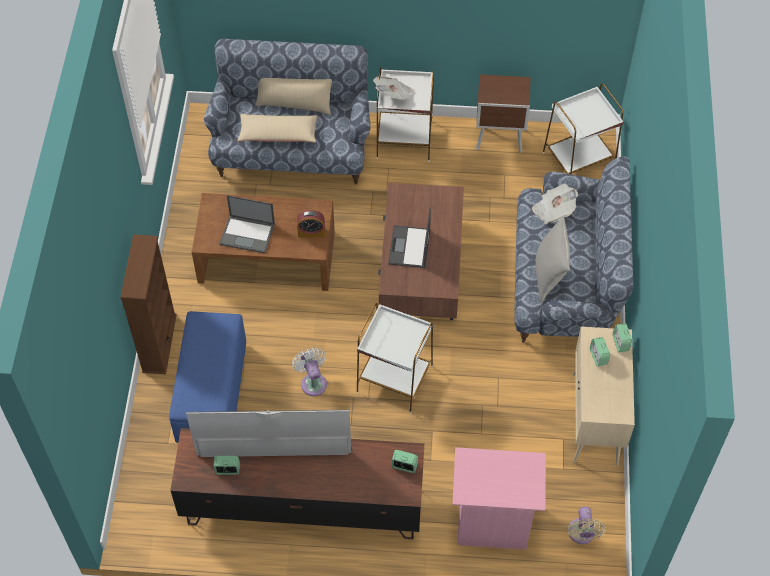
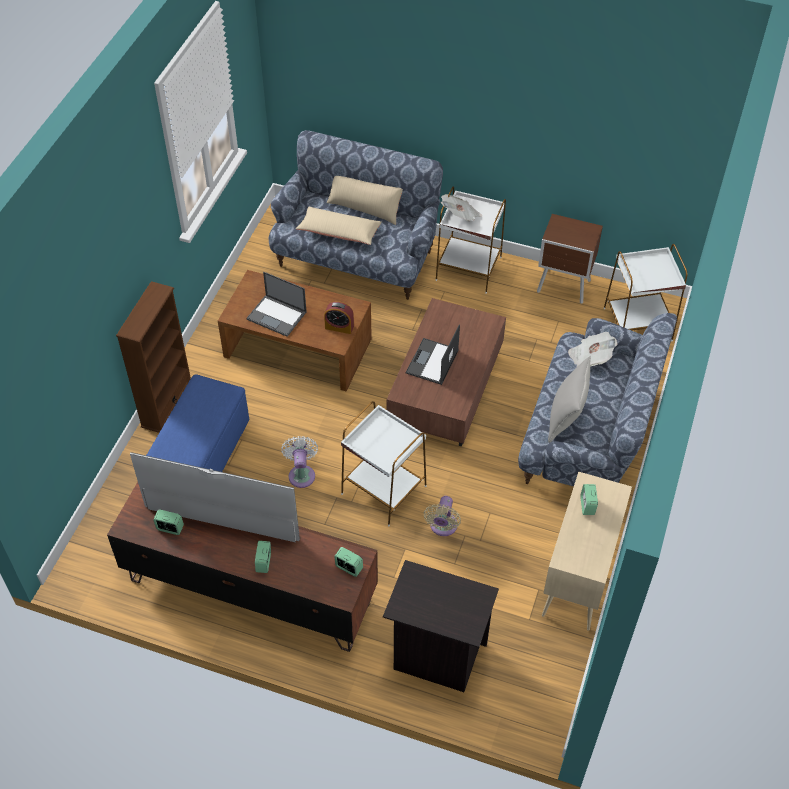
camera: 15 degrees right, 5 degrees down
pink nightstand [452,447,546,550] -> black nightstand [383,560,499,692]
beige fan [568,507,606,544] -> beige fan moved to [424,496,461,536]
alarm clock [613,323,632,352] -> alarm clock moved to [255,541,271,573]

